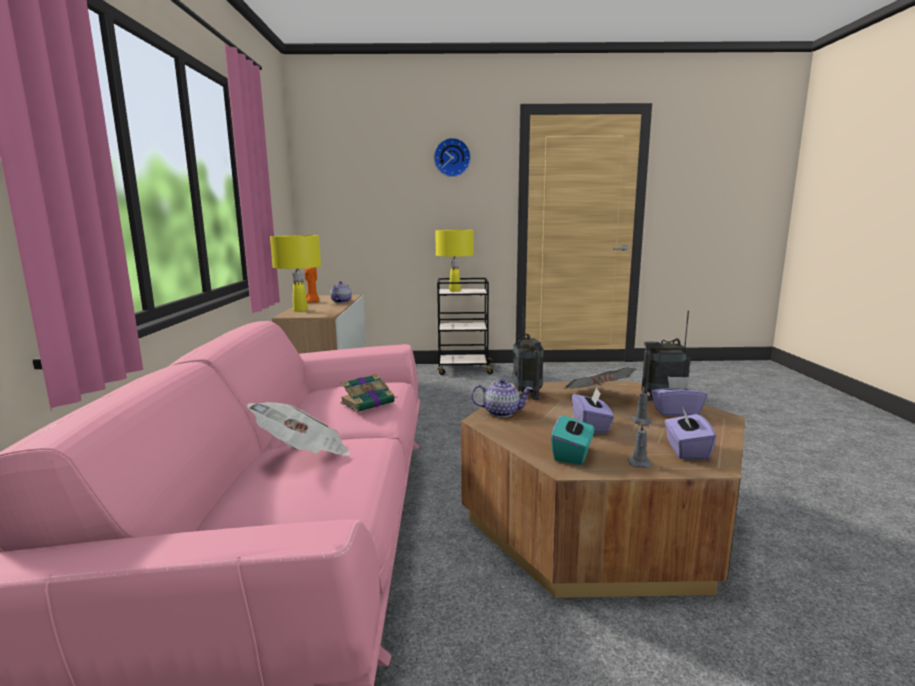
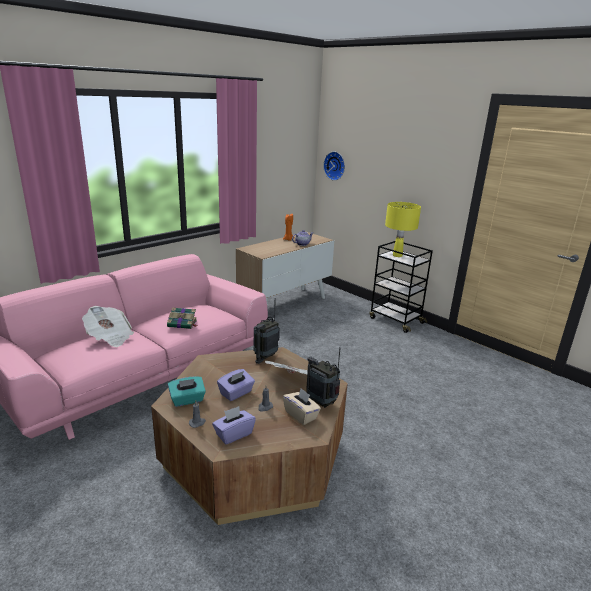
camera: 45 degrees right, 10 degrees up
yellow table lamp [270,235,321,312] -> none
wall clock [434,138,471,177] -> wall clock moved to [323,151,345,181]
teapot [471,379,533,417] -> none
purple tissue box [651,377,707,416] -> beige tissue box [283,388,321,425]

